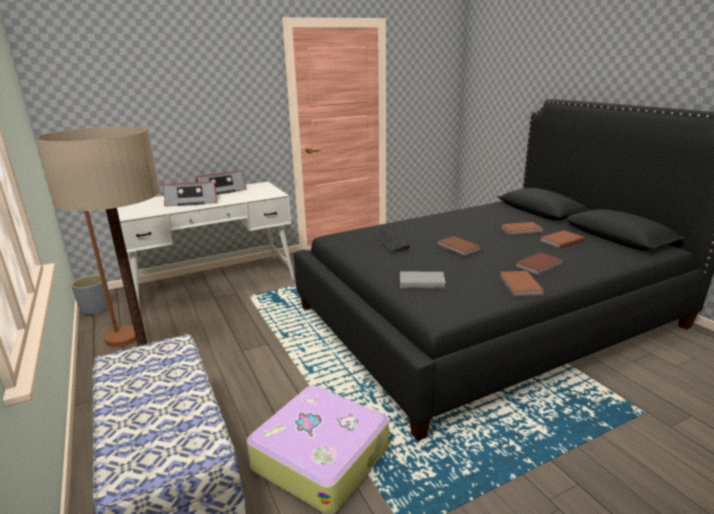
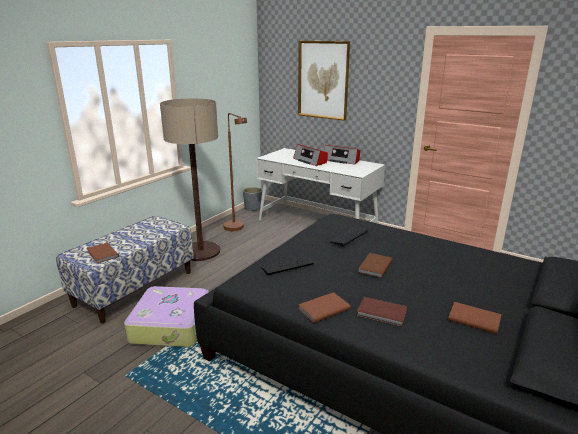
camera: 60 degrees right, 0 degrees up
grey book [400,271,446,288] -> keyboard [261,257,315,275]
brown book [500,222,543,235] -> brown book moved to [87,243,119,263]
none -> picture [298,41,350,121]

